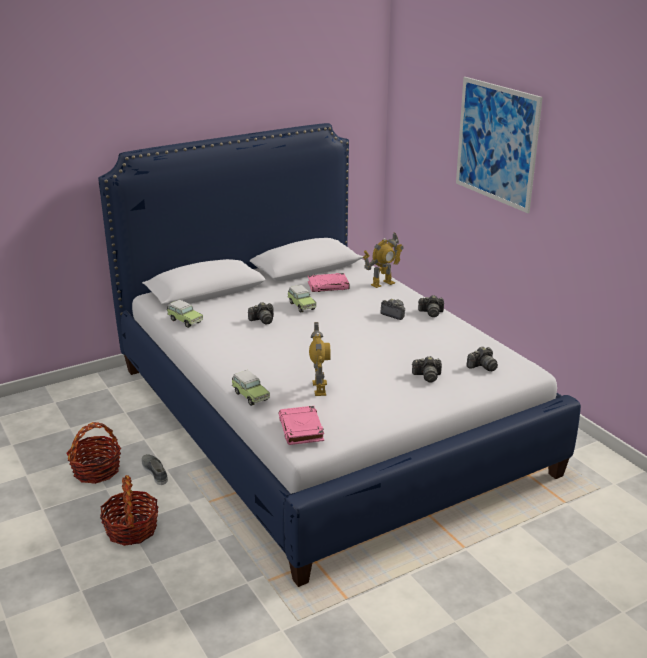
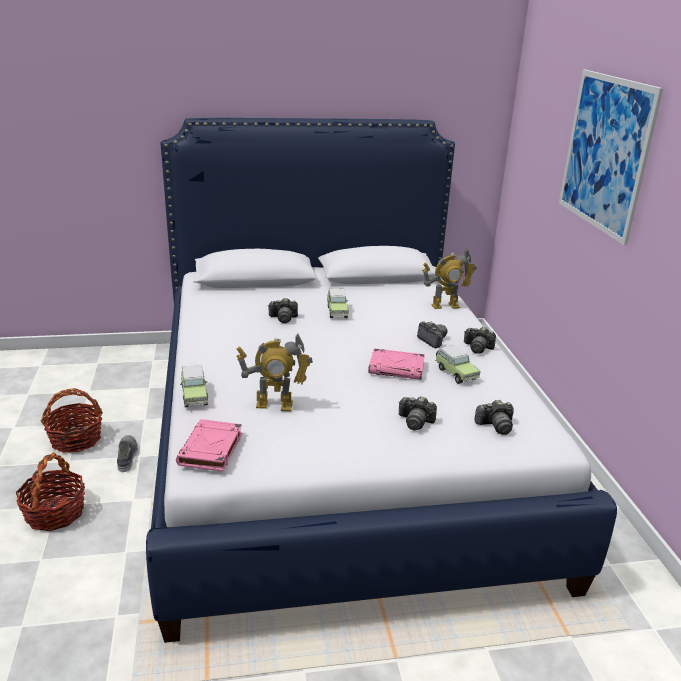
camera: 20 degrees right, 0 degrees up
toy car [167,300,203,328] -> toy car moved to [435,345,480,384]
pink book [308,273,350,292] -> pink book moved to [368,348,425,380]
toy robot [309,322,331,396] -> toy robot turned 75 degrees clockwise [236,334,313,412]

